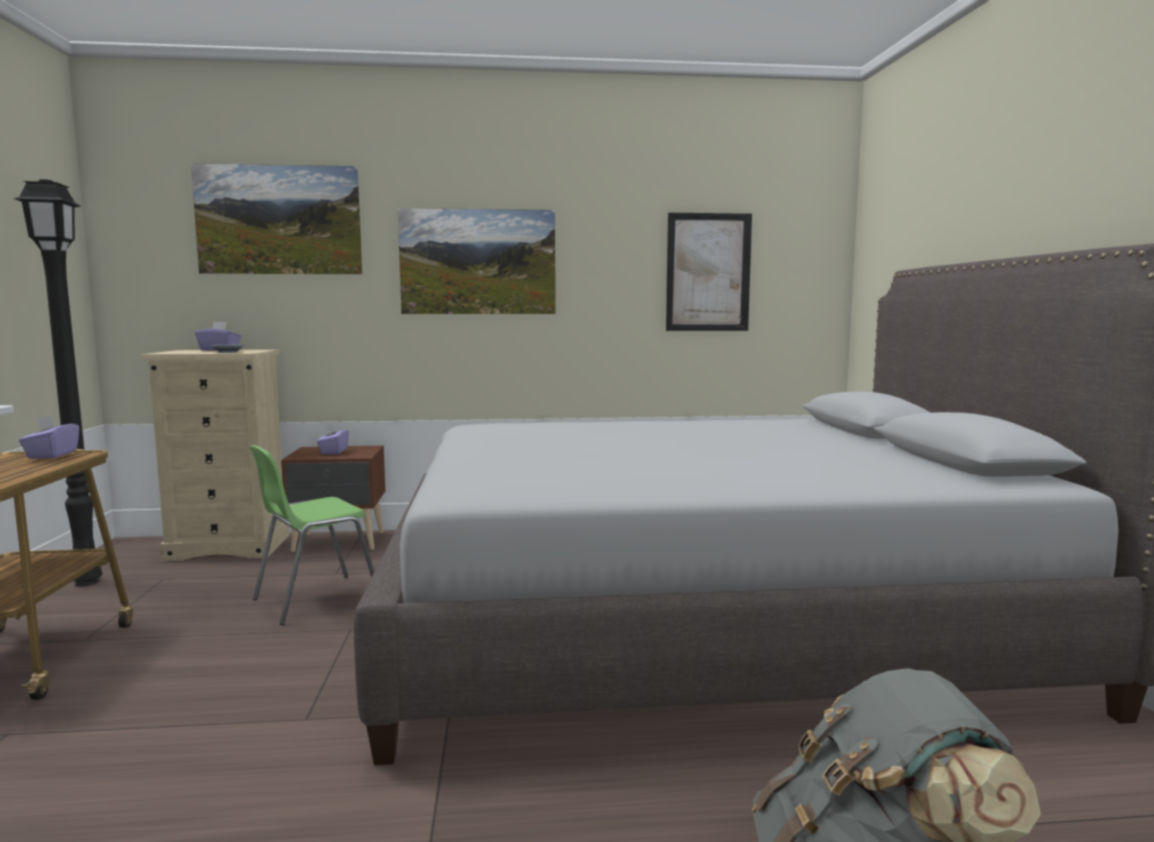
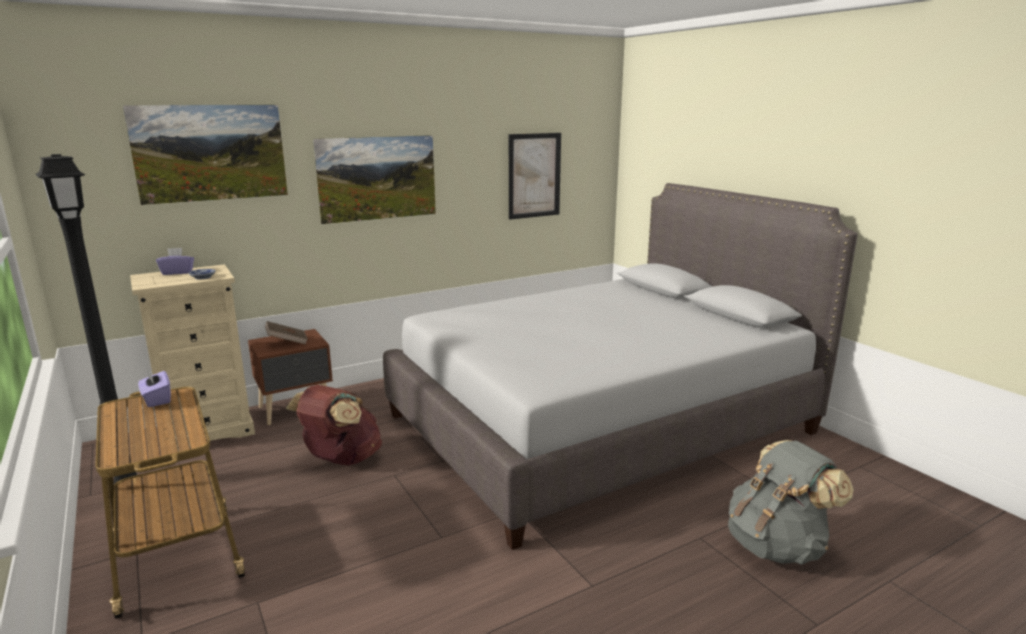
camera: 25 degrees left, 10 degrees up
green chair [249,445,375,625] -> brown backpack [286,385,382,466]
purple tissue box [317,423,349,454] -> brown book [265,321,308,344]

